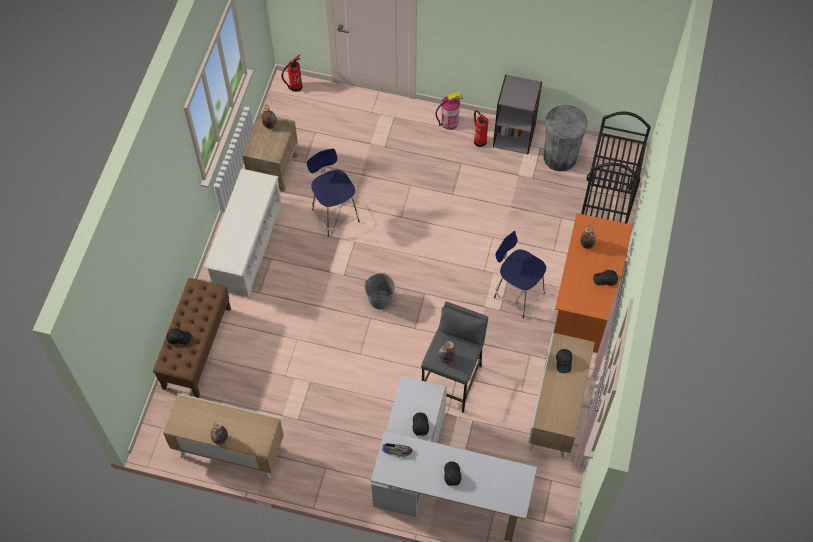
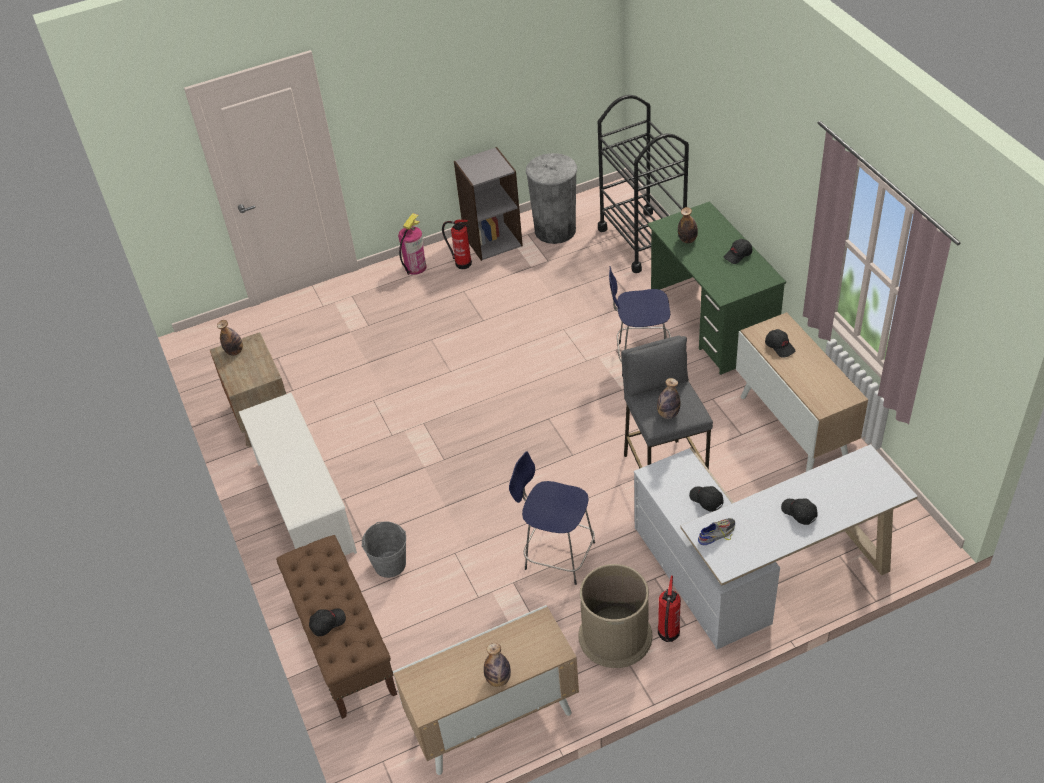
camera: 35 degrees left, 15 degrees down
fire extinguisher [281,54,302,92] -> fire extinguisher moved to [658,576,681,642]
blue stool [307,148,360,237] -> blue stool moved to [509,452,595,585]
grey bucket [365,273,395,309] -> grey bucket moved to [361,521,406,578]
orange desk [554,213,632,353] -> green desk [647,201,786,375]
none -> brown trash can [578,564,653,668]

